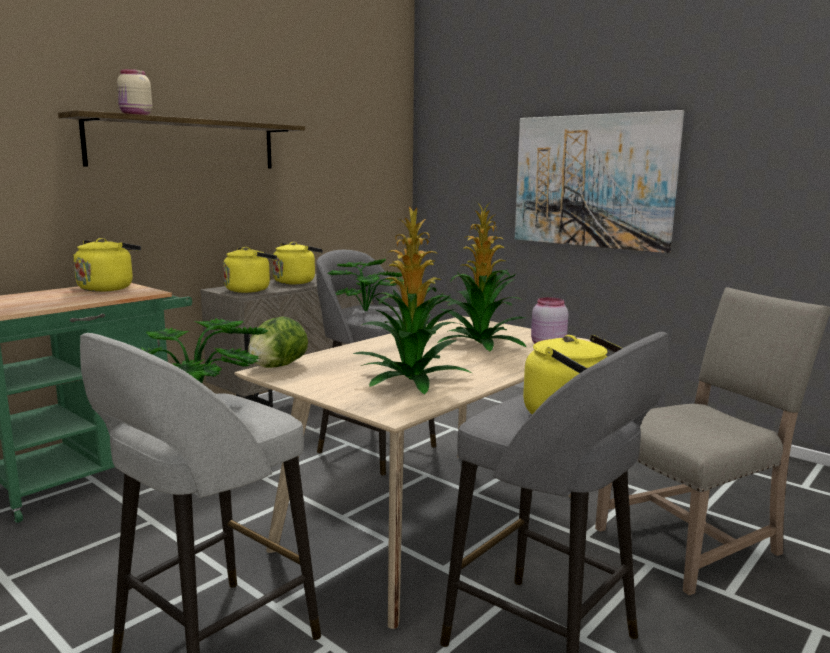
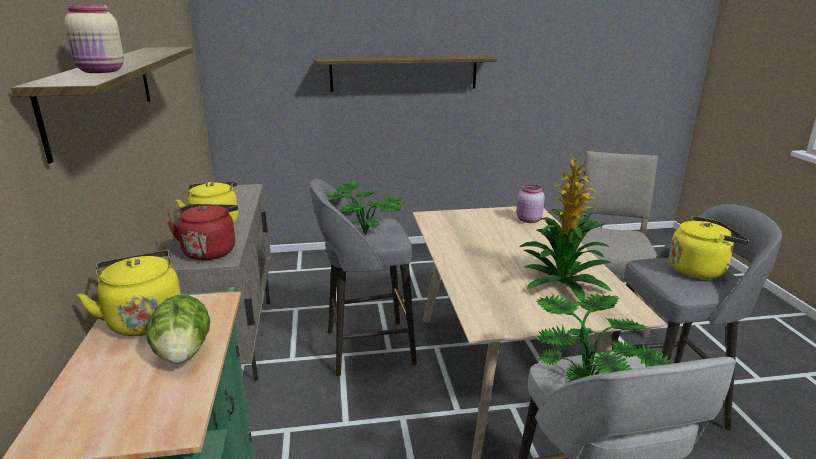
camera: 50 degrees left, 10 degrees up
yellow kettle [223,247,277,293] -> red kettle [168,204,238,260]
lettuce [248,316,308,368] -> lettuce moved to [147,295,210,364]
potted plant [437,201,526,351] -> none
picture [515,110,684,253] -> shelf [316,55,497,92]

